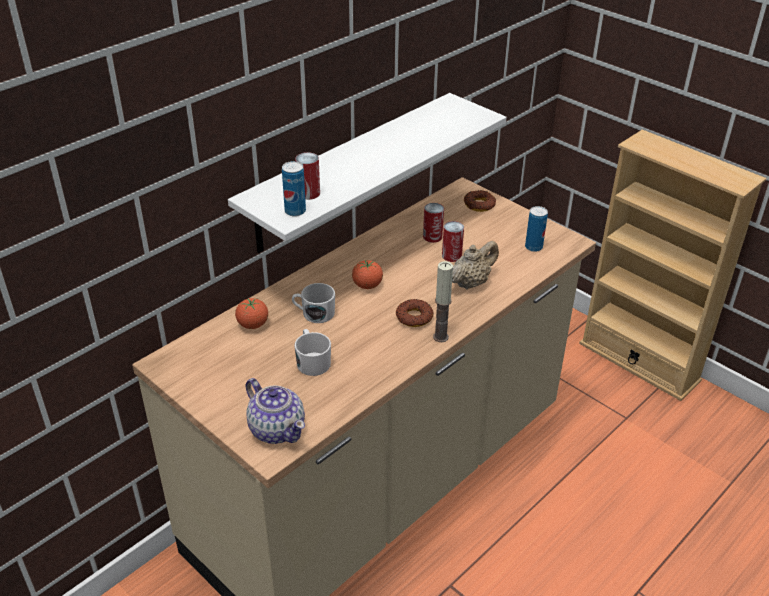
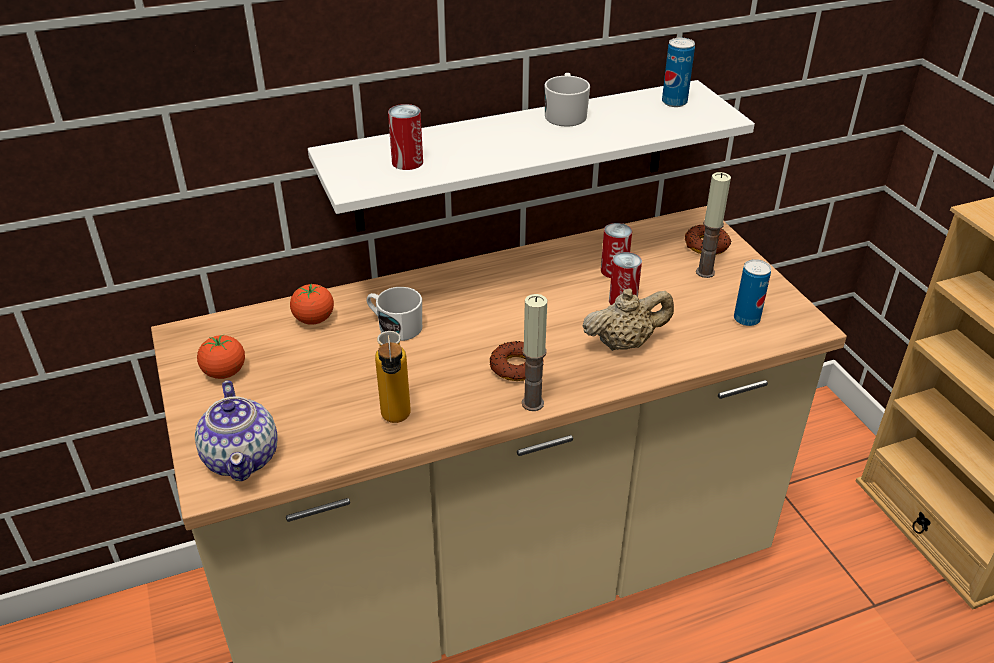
camera: 25 degrees right, 0 degrees up
can [282,161,306,217] -> can moved to [662,38,695,107]
white mug [294,329,331,376] -> white mug moved to [544,73,590,127]
tomato [352,260,383,289] -> tomato moved to [197,334,245,379]
none -> bottle [375,331,411,423]
none -> candle [696,172,731,278]

